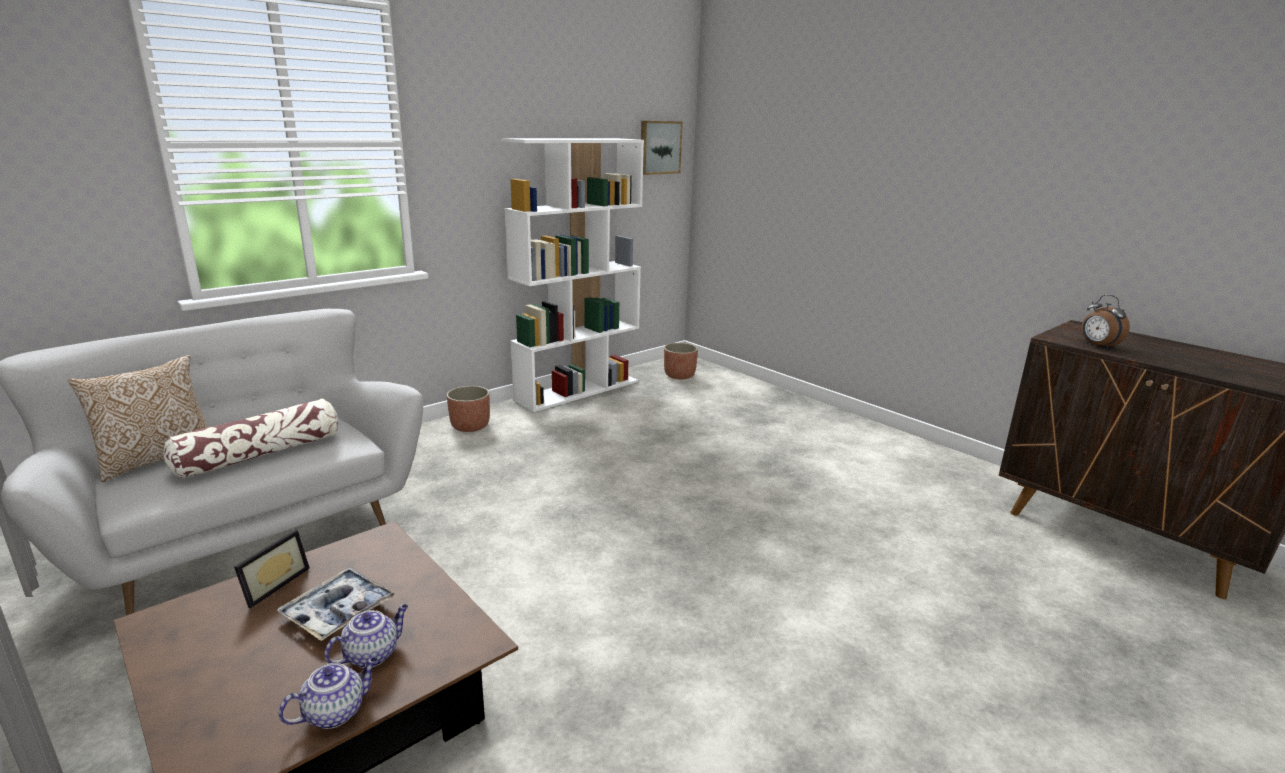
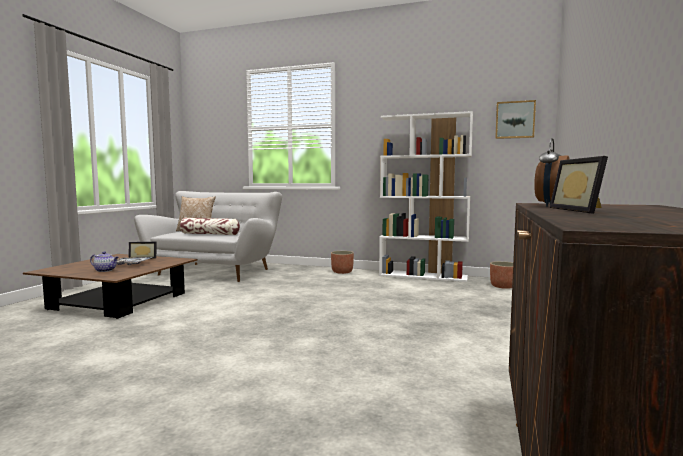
camera: 60 degrees right, 15 degrees down
teapot [279,657,378,729] -> none
none -> picture frame [550,156,608,214]

